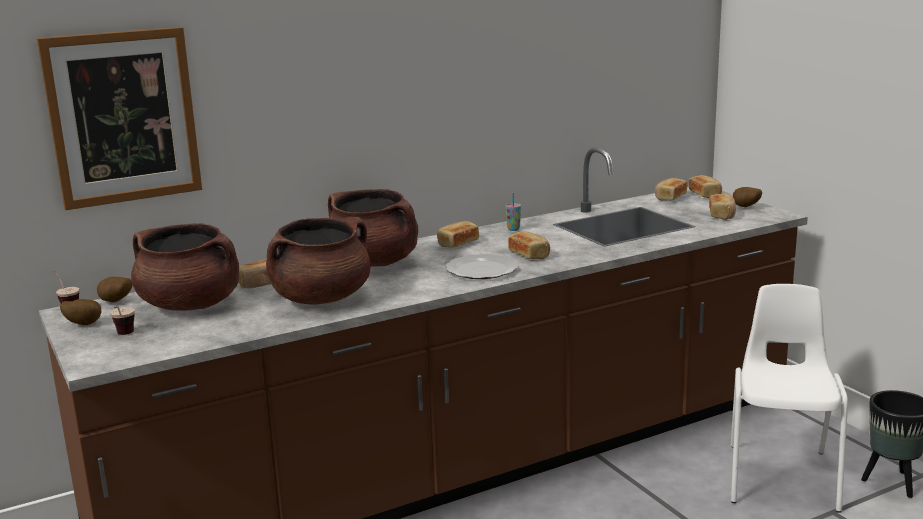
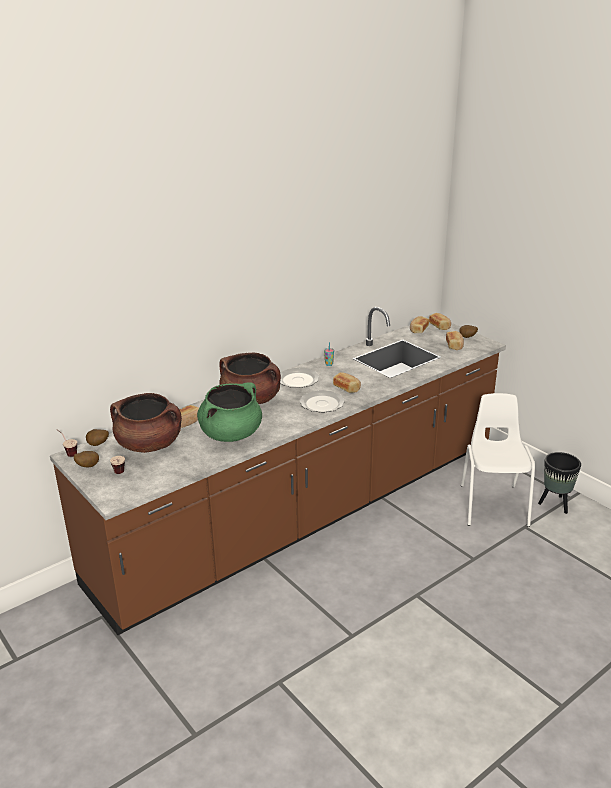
camera: 10 degrees left, 10 degrees up
picture [37,27,202,210] -> none
brown cooking pot [266,217,371,305] -> green cooking pot [197,382,262,442]
bread [437,221,479,248] -> plate [280,368,319,388]

